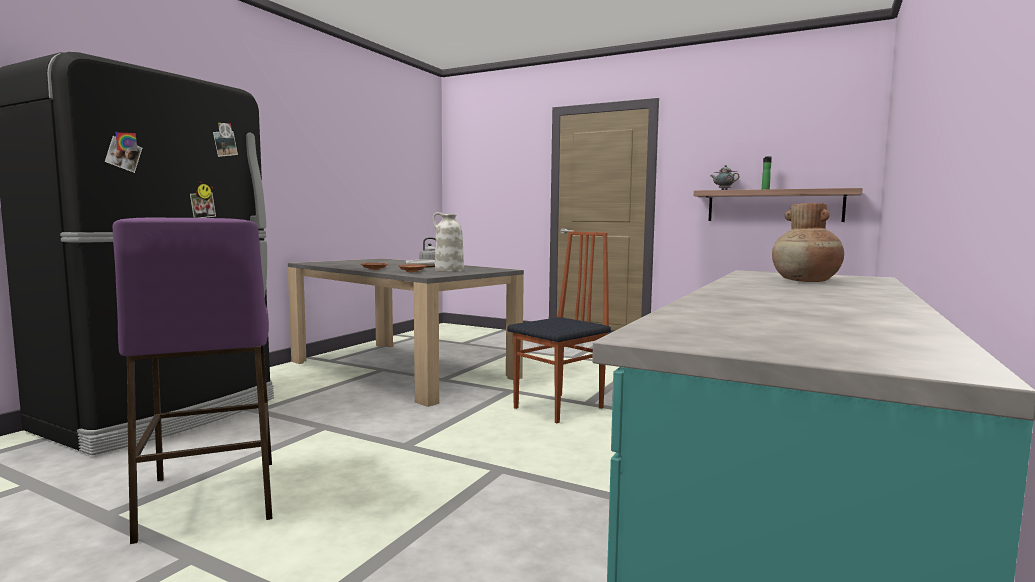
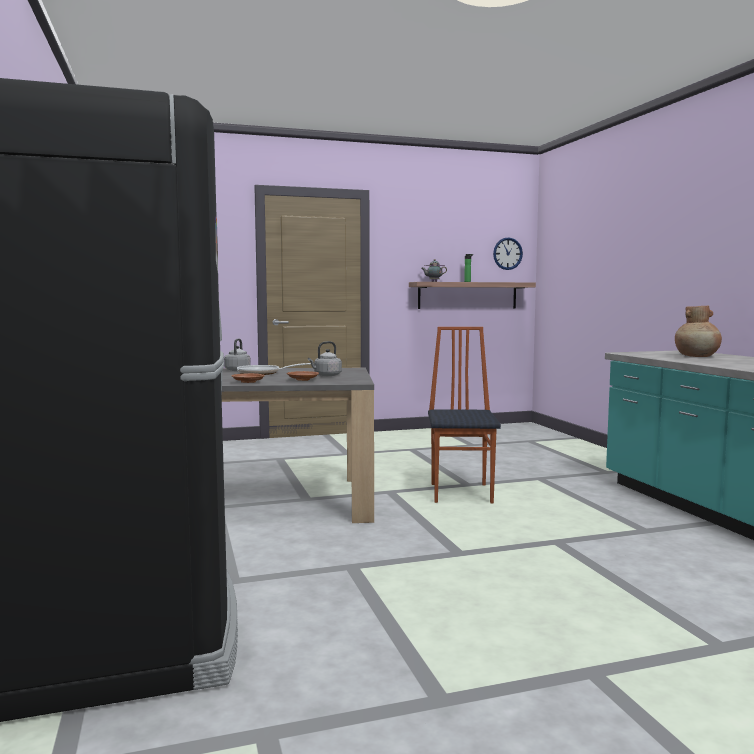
camera: 45 degrees left, 0 degrees up
purple stool [113,218,272,544] -> none
white vase [433,212,464,272] -> grey kettle [308,341,342,376]
none -> wall clock [493,237,523,270]

